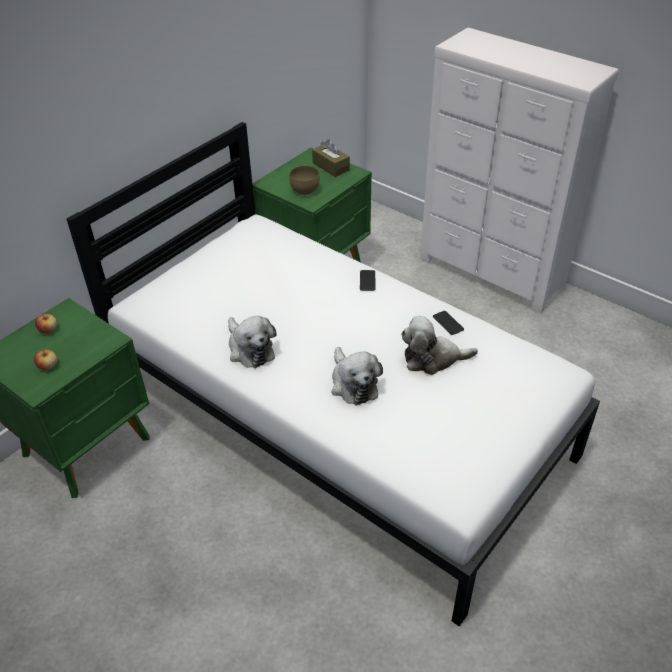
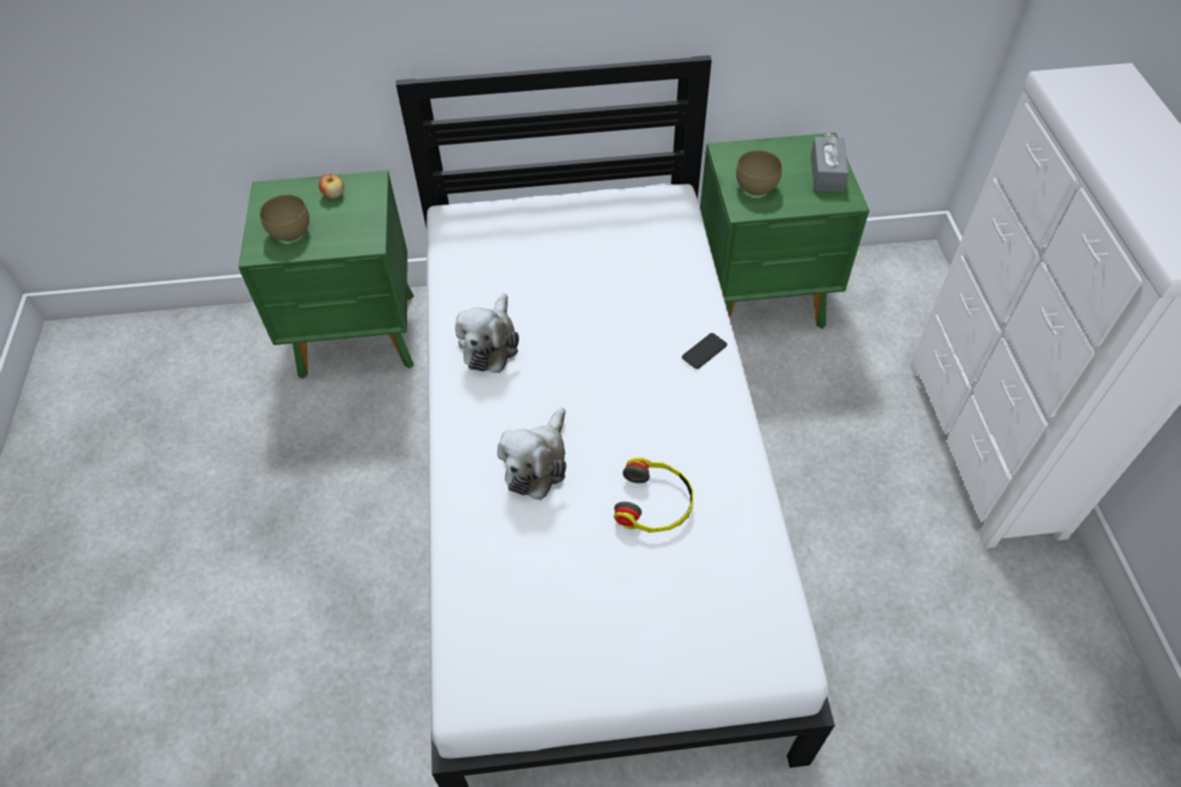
camera: 45 degrees right, 10 degrees up
apple [34,349,57,370] -> brown bowl [260,195,310,241]
brown tissue box [312,139,350,177] -> grey tissue box [811,133,849,192]
plush toy [401,316,478,375] -> headphones [614,458,694,533]
phone [433,311,464,335] -> none

